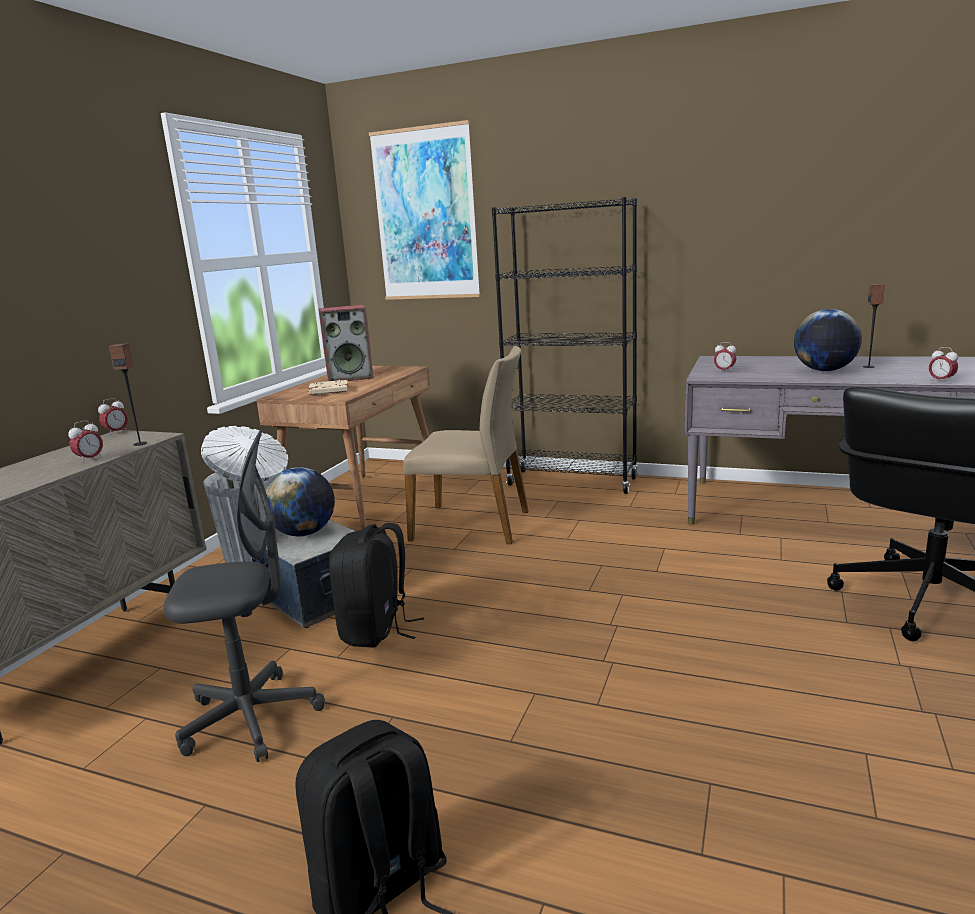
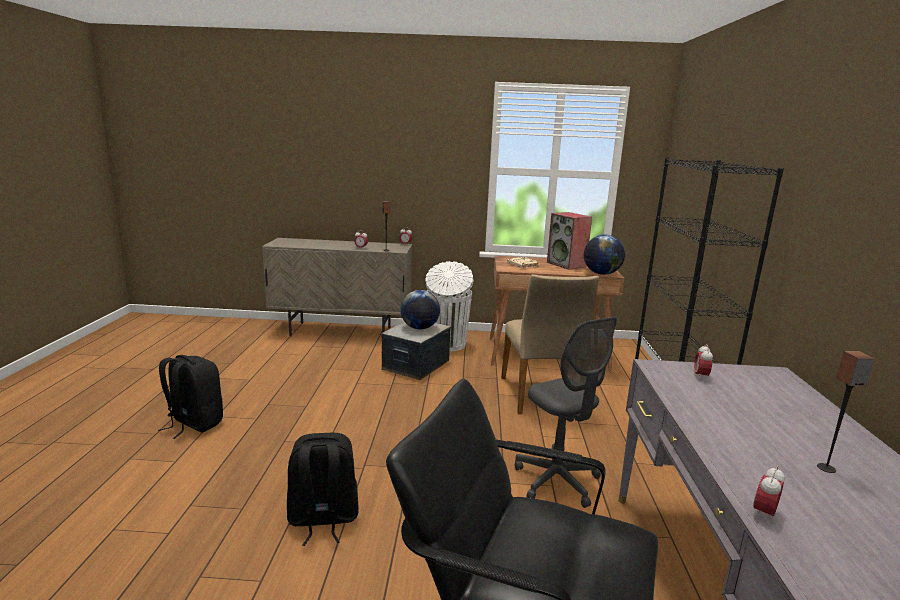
camera: 70 degrees right, 0 degrees up
grey office chair [163,430,325,762] -> grey office chair moved to [515,316,618,508]
black backpack [329,523,424,648] -> black backpack moved to [287,433,359,546]
picture [369,120,480,300] -> none
globe [794,309,862,371] -> globe moved to [584,234,625,275]

